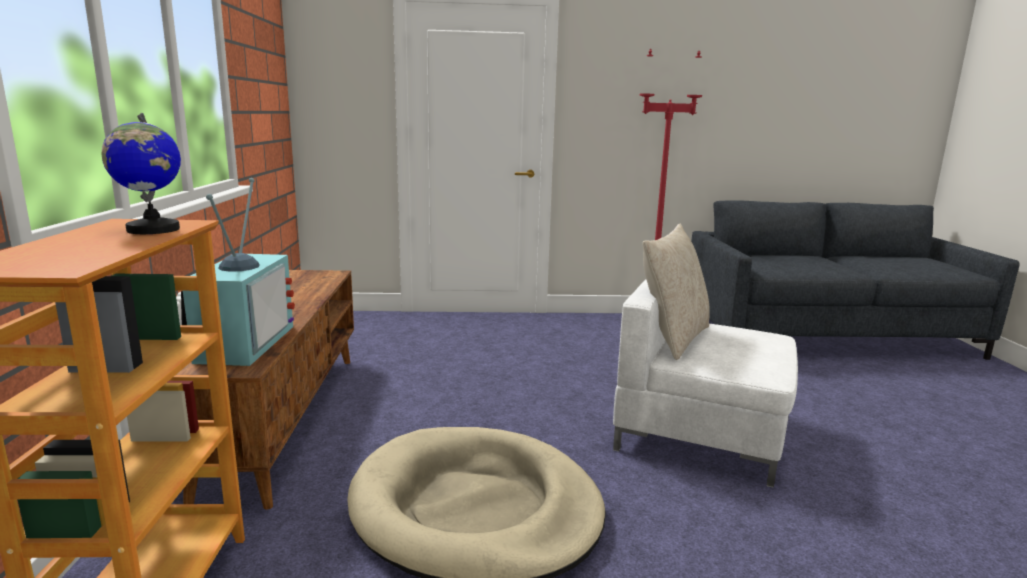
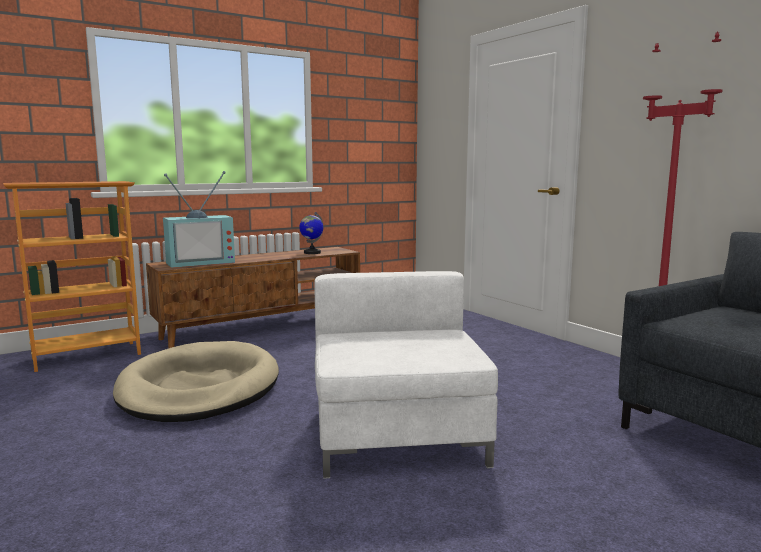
camera: 60 degrees right, 5 degrees down
globe [102,113,181,234] -> globe moved to [299,212,323,254]
beige pillow [642,224,710,360] -> none

